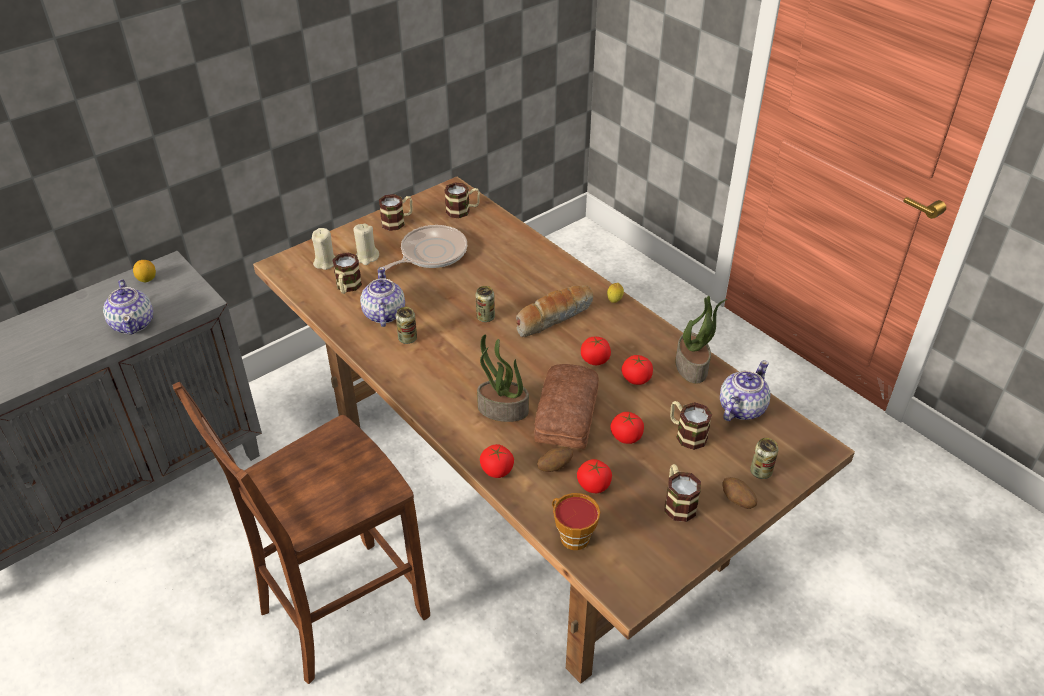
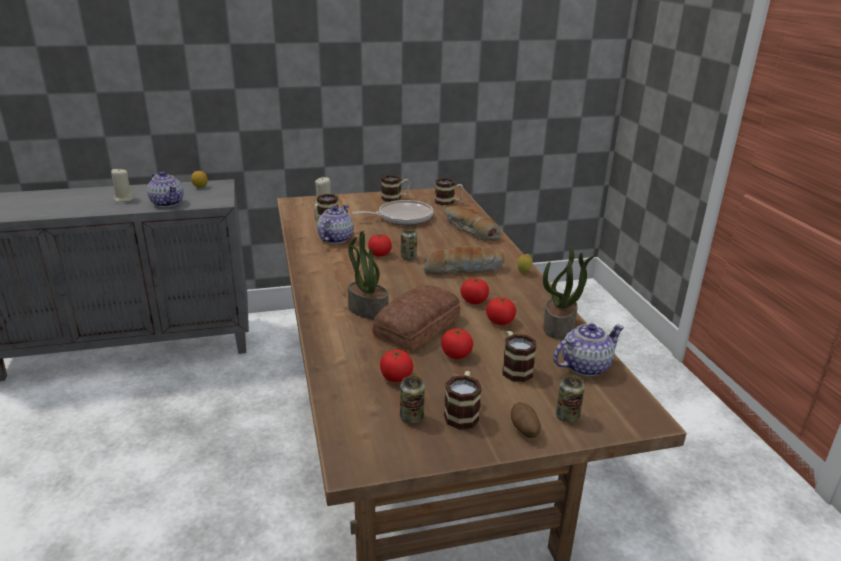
camera: 25 degrees right, 15 degrees down
teapot [103,279,153,335] -> teapot turned 45 degrees counterclockwise [147,172,184,207]
brown chair [173,382,430,684] -> none
beige candle [353,223,379,265] -> beige candle moved to [111,168,135,203]
can [396,307,417,344] -> can moved to [400,375,425,424]
tomato [480,444,514,478] -> tomato moved to [368,234,392,256]
potato [537,447,573,472] -> none
cup [552,493,600,550] -> none
none -> bread [445,205,501,241]

